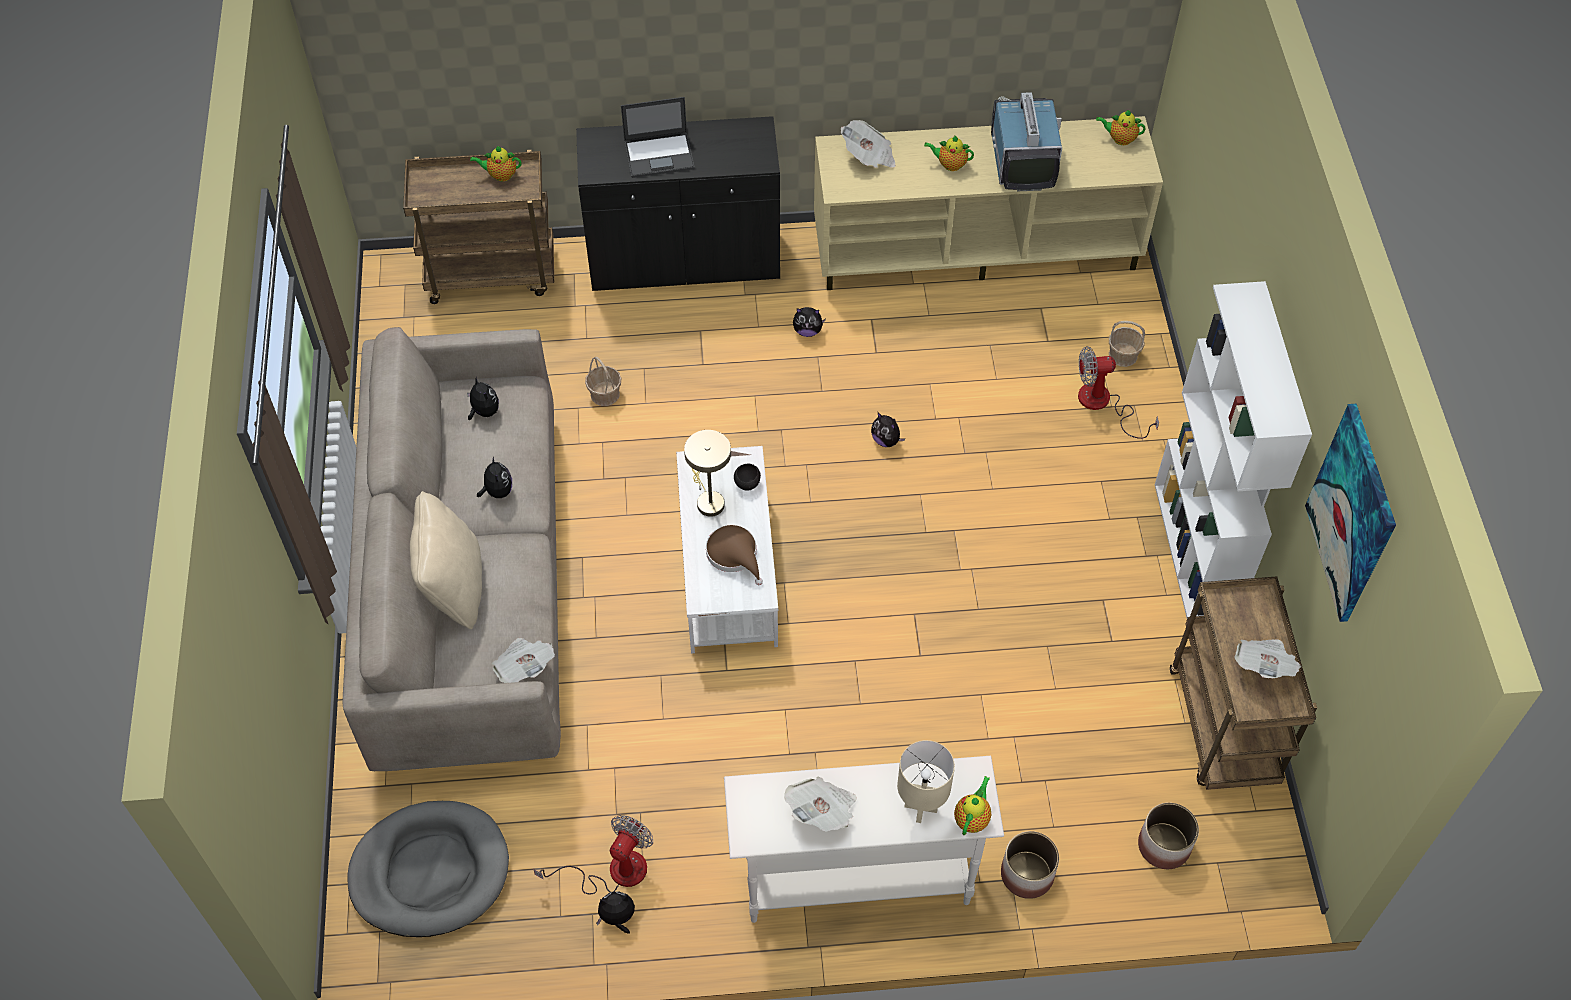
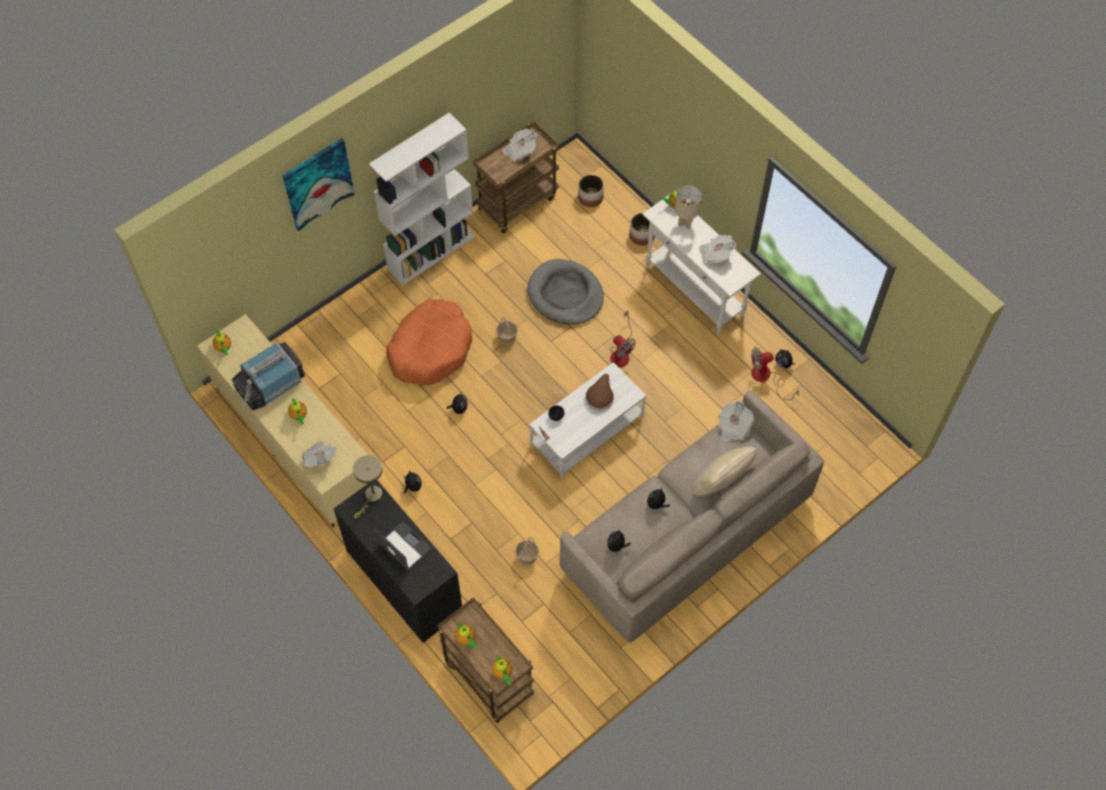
camera: 125 degrees left, 5 degrees up
grey dog bed [347,801,509,937] -> grey dog bed moved to [527,259,604,325]
beige table lamp [684,430,731,517] -> beige table lamp moved to [353,455,382,518]
fan [1078,346,1159,439] -> fan moved to [610,311,636,367]
basket [1109,321,1145,367] -> basket moved to [496,316,518,345]
picture [1305,404,1396,622] -> picture moved to [282,138,355,231]
none -> orange dog bed [386,299,472,385]
none -> teapot [492,655,512,686]

